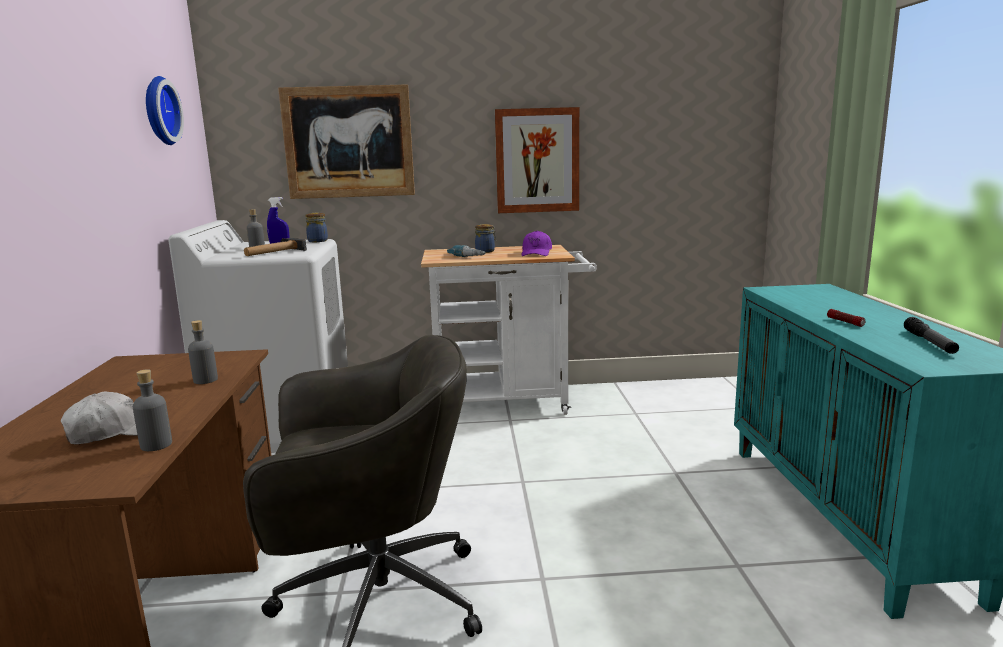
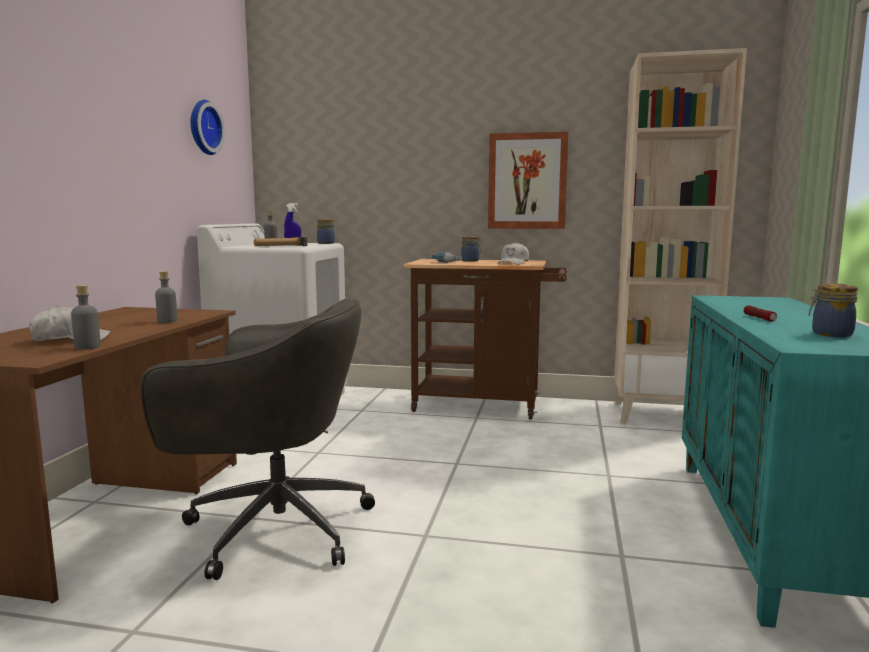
camera: 15 degrees right, 5 degrees down
picture [278,84,415,199] -> none
white cart [421,245,597,415] -> brown cart [403,259,567,419]
purple cap [521,230,552,256] -> white cap [497,242,529,265]
flashlight [904,317,959,354] -> jar [809,283,858,337]
none -> beige bookcase [614,48,747,424]

